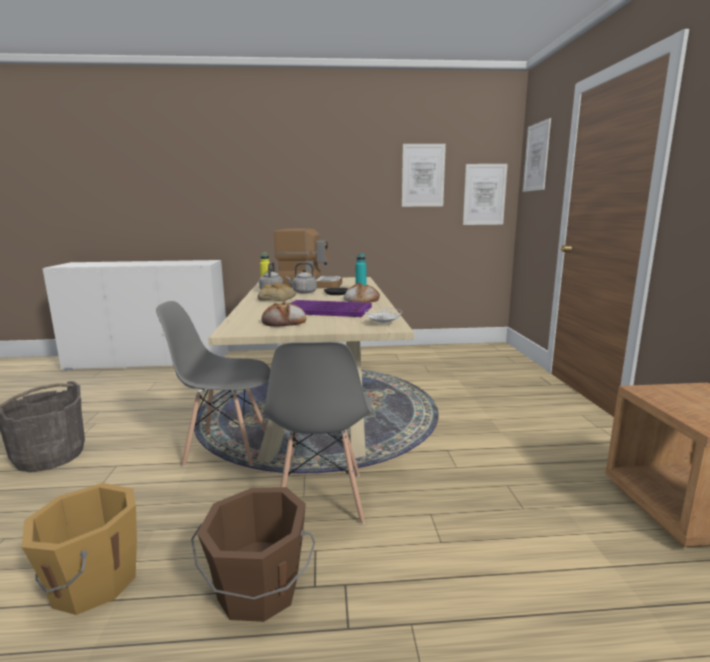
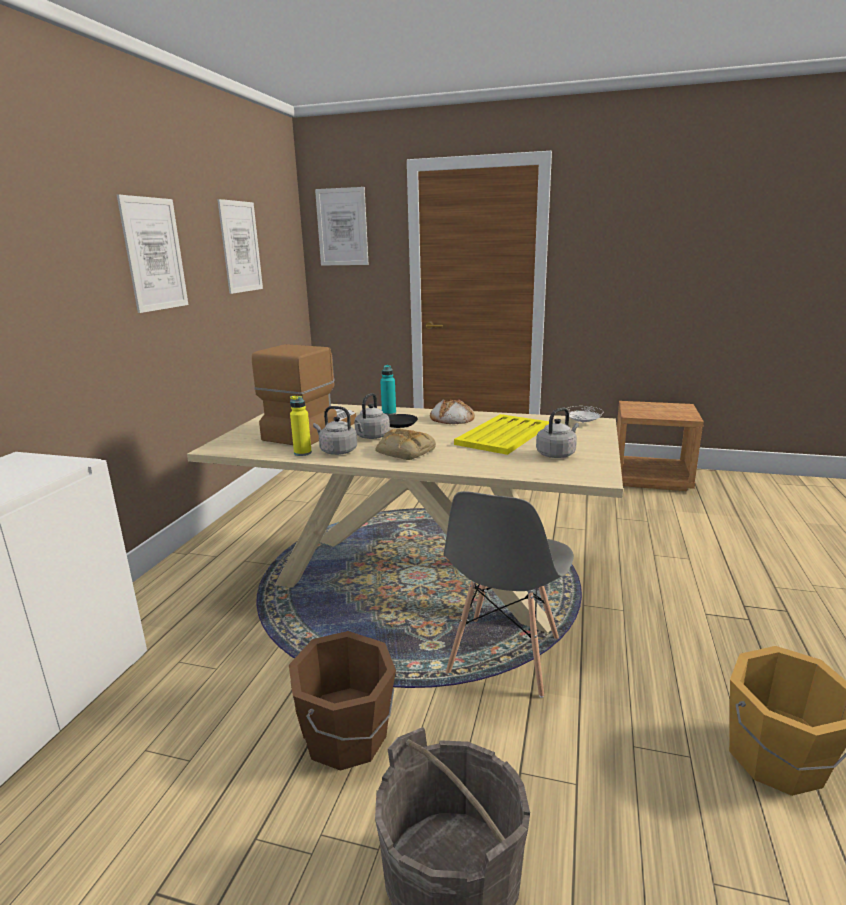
camera: 70 degrees left, 5 degrees up
brown bucket [191,487,315,622] -> brown bucket moved to [289,631,396,771]
bread [261,301,306,327] -> grey kettle [536,407,579,458]
grey chair [263,342,372,524] -> none
purple tray [291,300,372,317] -> yellow tray [454,414,549,455]
picture [463,164,508,225] -> picture moved to [117,195,188,313]

